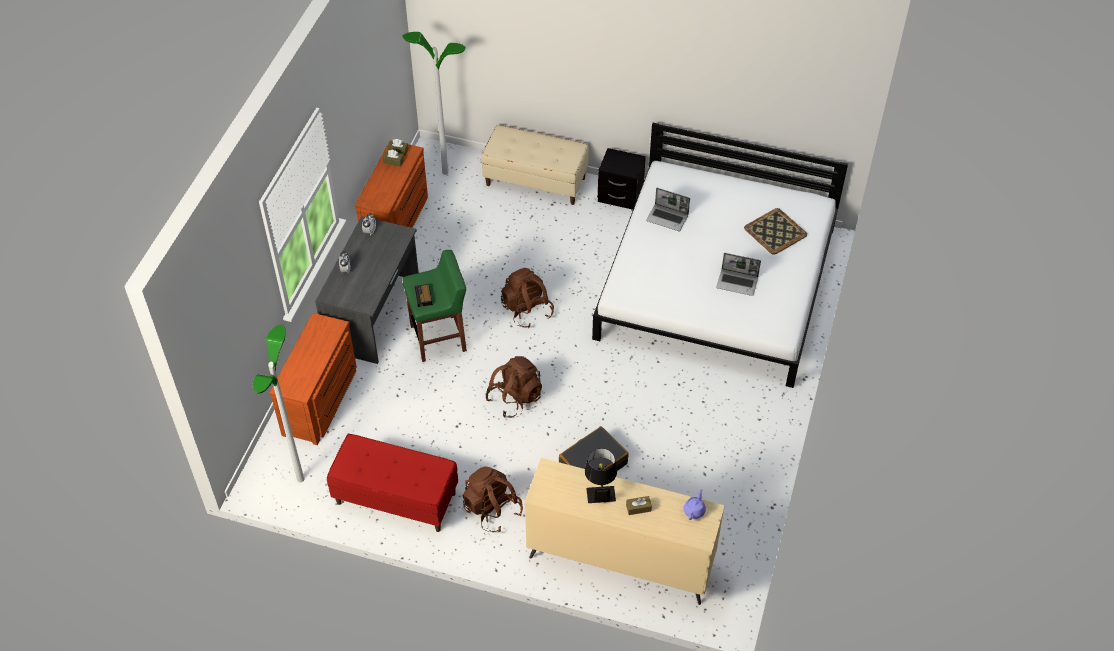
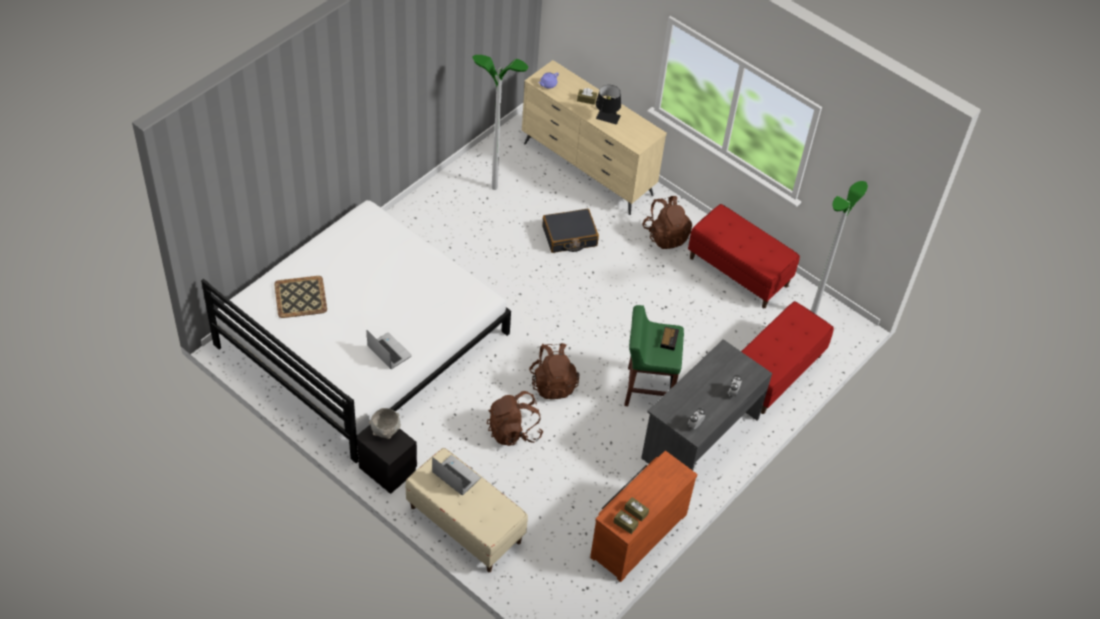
camera: 160 degrees left, 0 degrees up
brown dresser [269,313,357,445] -> red bench [741,301,834,414]
floor lamp [402,32,466,175] -> floor lamp moved to [472,55,528,190]
brown backpack [485,356,542,418] -> brown backpack moved to [487,391,543,446]
laptop [716,253,761,296] -> laptop moved to [432,455,481,495]
none -> grey bowl [369,408,401,439]

